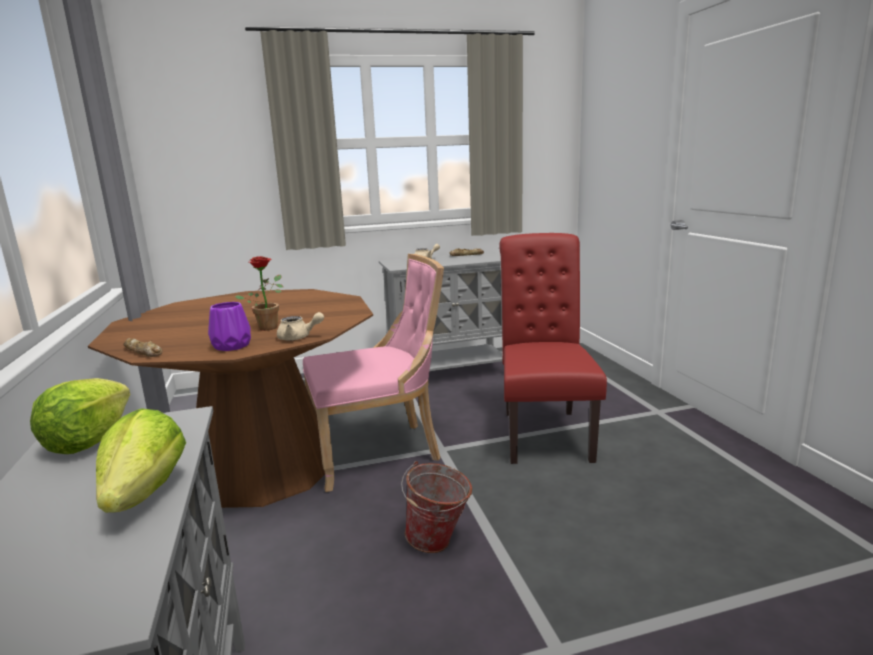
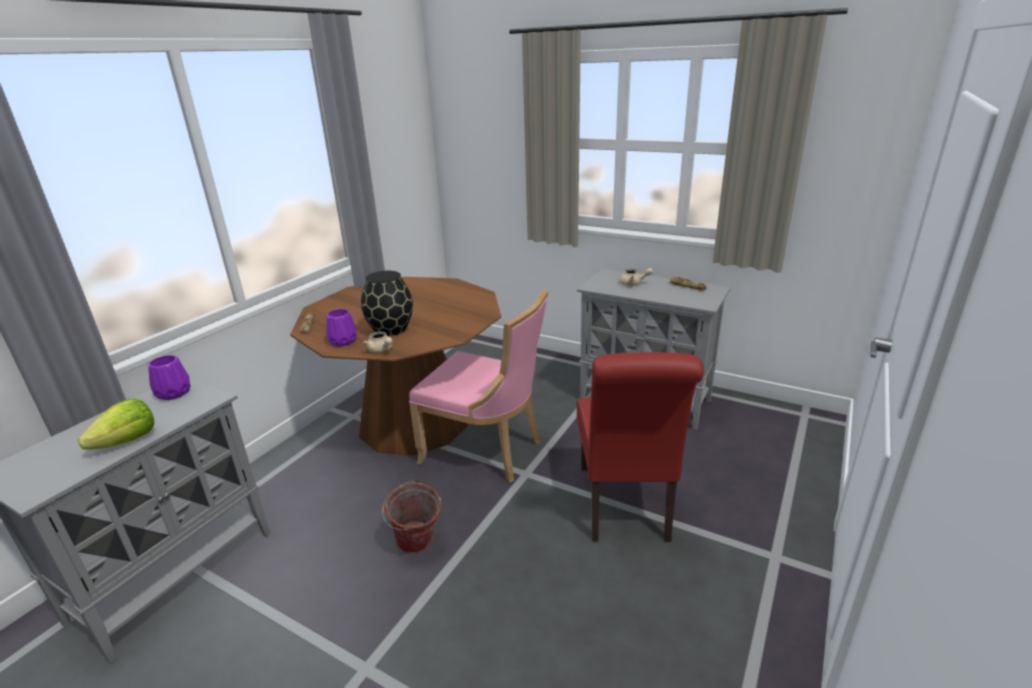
camera: 45 degrees right, 10 degrees up
lettuce [30,378,131,454] -> purple vase [148,355,191,400]
potted plant [234,256,283,331] -> black vase [361,271,413,336]
red chair [499,233,607,464] -> red chair turned 135 degrees clockwise [577,352,704,542]

